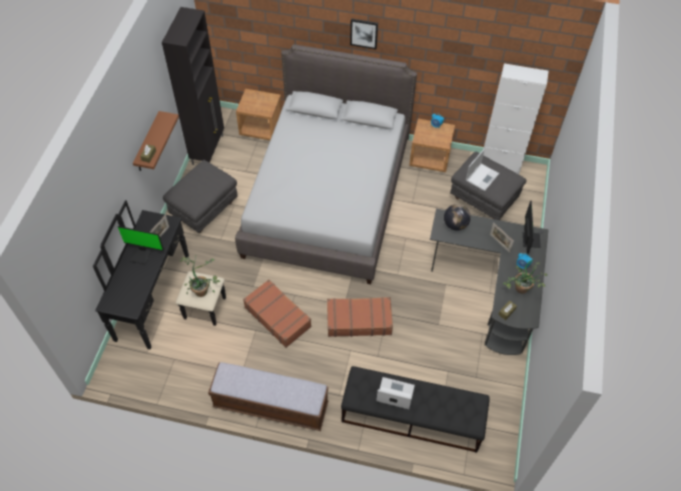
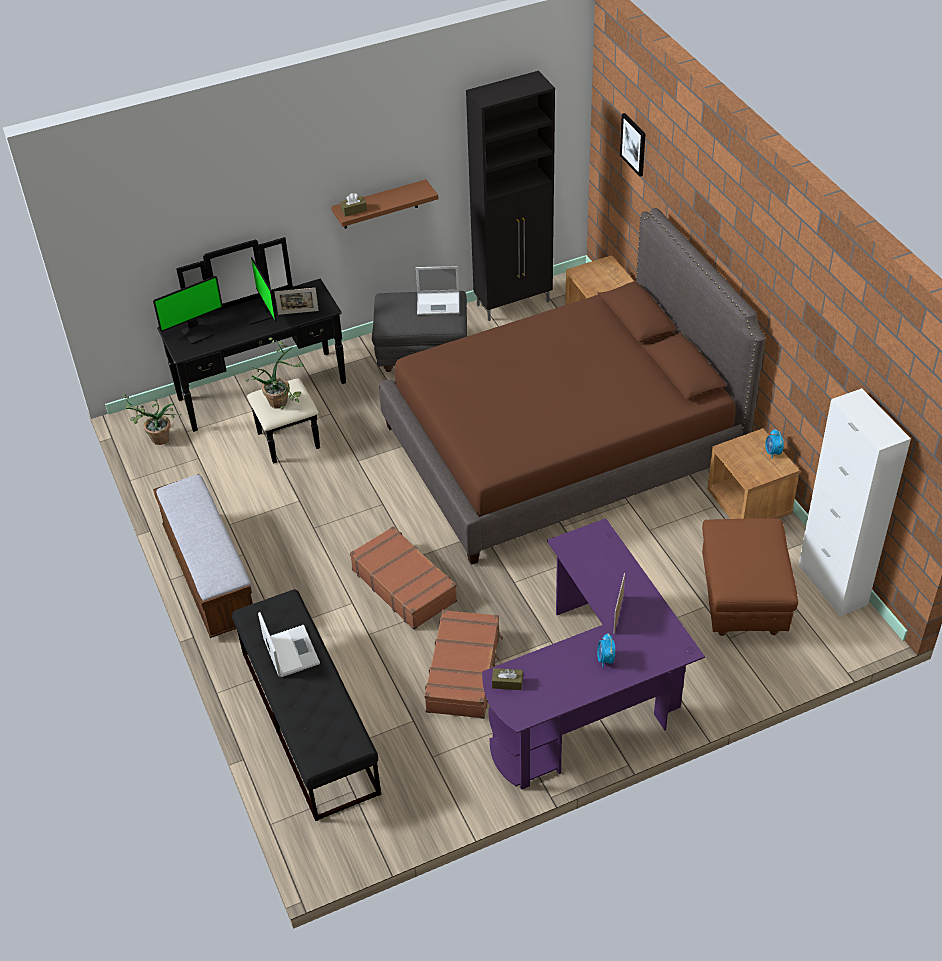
camera: 55 degrees right, 10 degrees down
grey bed [235,44,417,284] -> brown bed [379,208,765,565]
brown suitcase [243,279,312,348] -> brown suitcase moved to [424,610,503,719]
picture [350,19,378,49] -> picture moved to [620,113,646,176]
black desk [430,208,549,355] -> purple desk [482,518,705,790]
globe [444,204,471,231] -> none
grey ottoman [450,152,527,220] -> brown ottoman [702,518,798,636]
laptop [466,149,499,191] -> laptop moved to [416,266,459,315]
potted plant [503,260,548,294] -> potted plant moved to [123,394,181,445]
monitor [523,200,541,254] -> monitor moved to [153,276,223,344]

